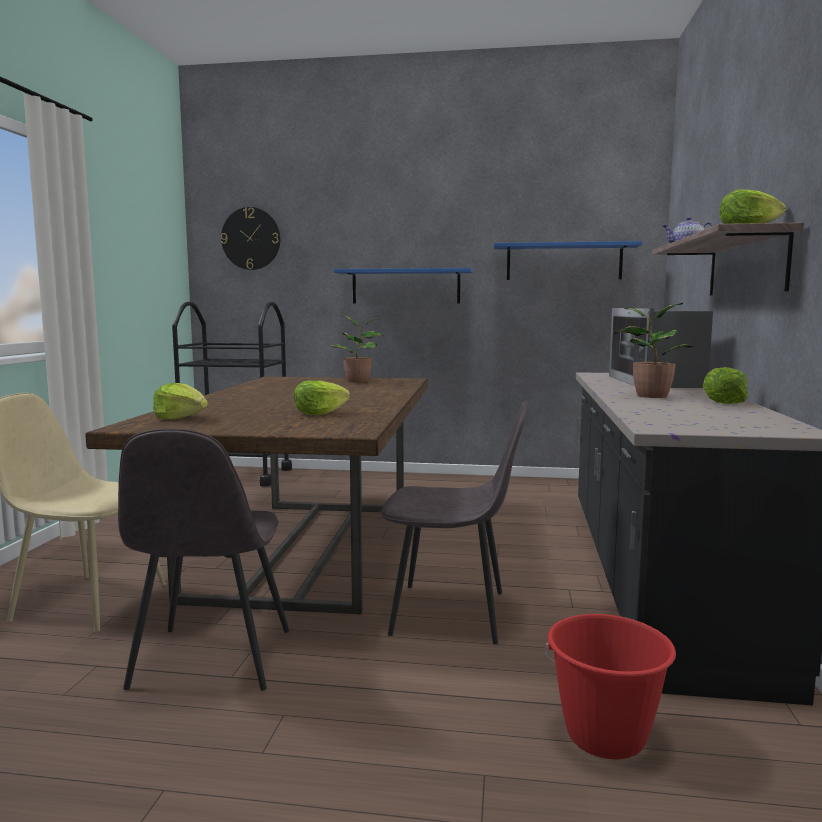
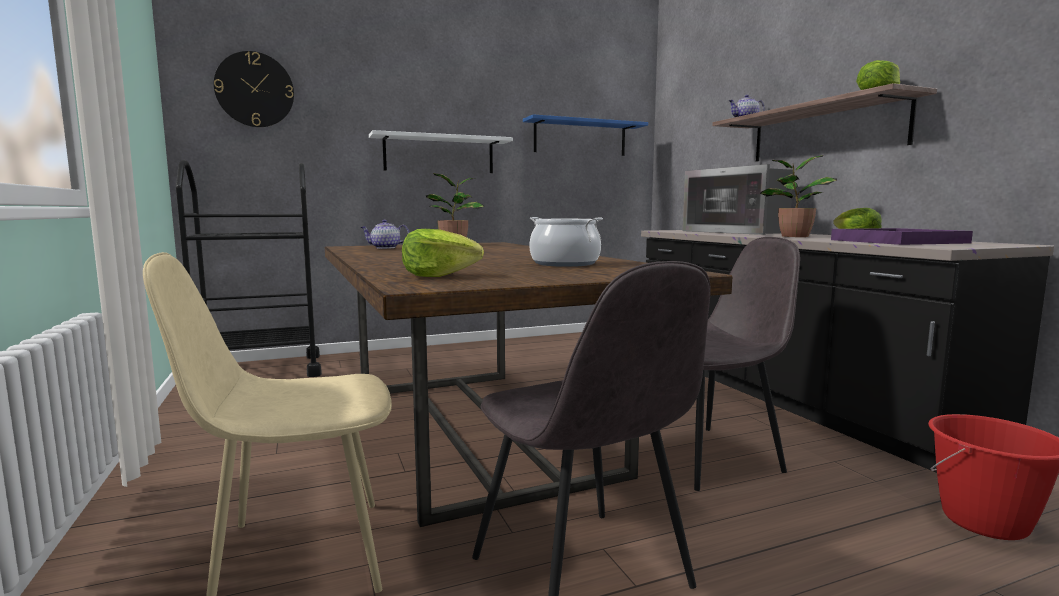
camera: 30 degrees left, 0 degrees up
lettuce [294,380,350,415] -> cooking pot [530,217,603,267]
blue shelf [334,268,473,304] -> white shelf [369,130,513,173]
none -> teapot [360,220,410,249]
none -> purple tray [831,228,973,245]

